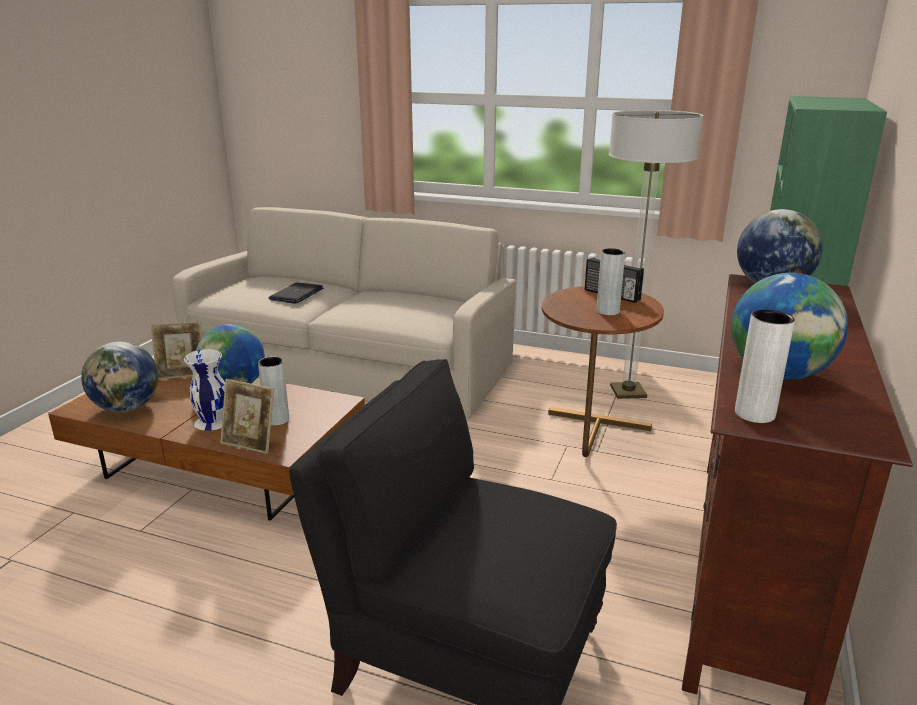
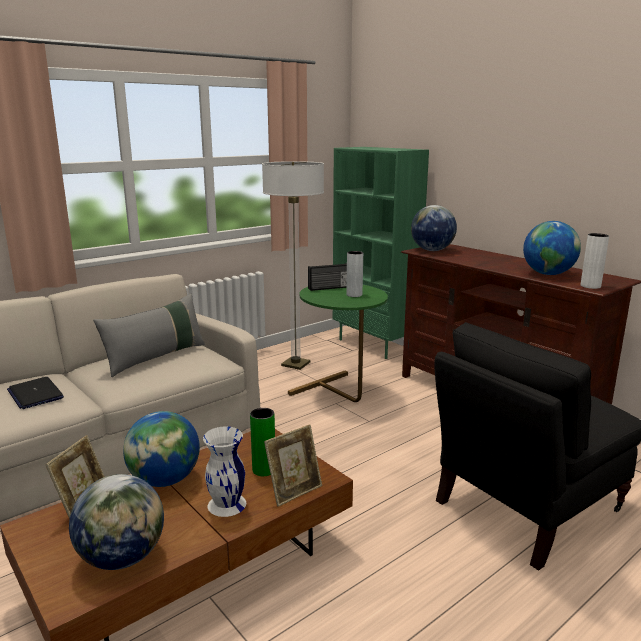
camera: 60 degrees left, 5 degrees down
grey vase [258,357,289,426] -> green vase [250,408,275,476]
brown side table [542,286,664,457] -> green side table [288,285,388,402]
none -> grey pillow [93,294,205,377]

